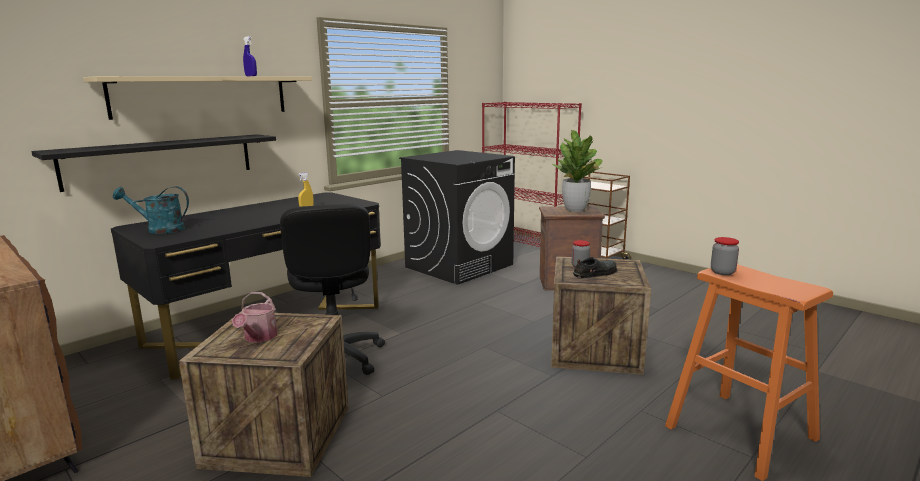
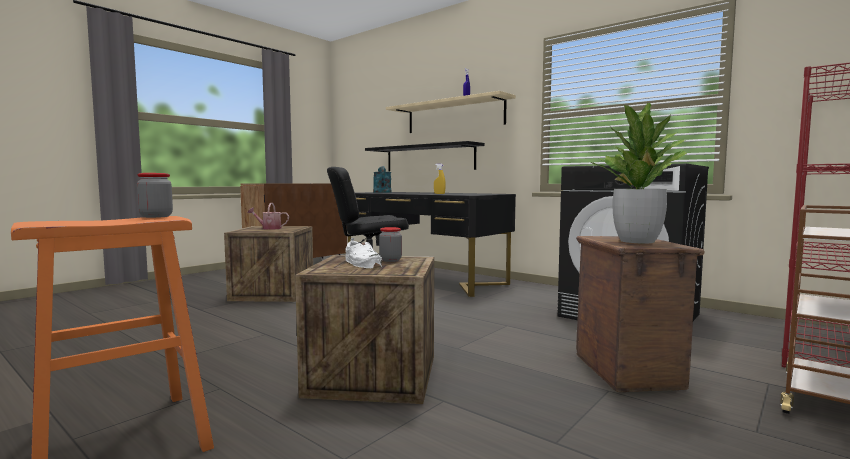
camera: 85 degrees right, 10 degrees down
black shoe [573,257,618,278] -> white shoe [345,238,382,268]

